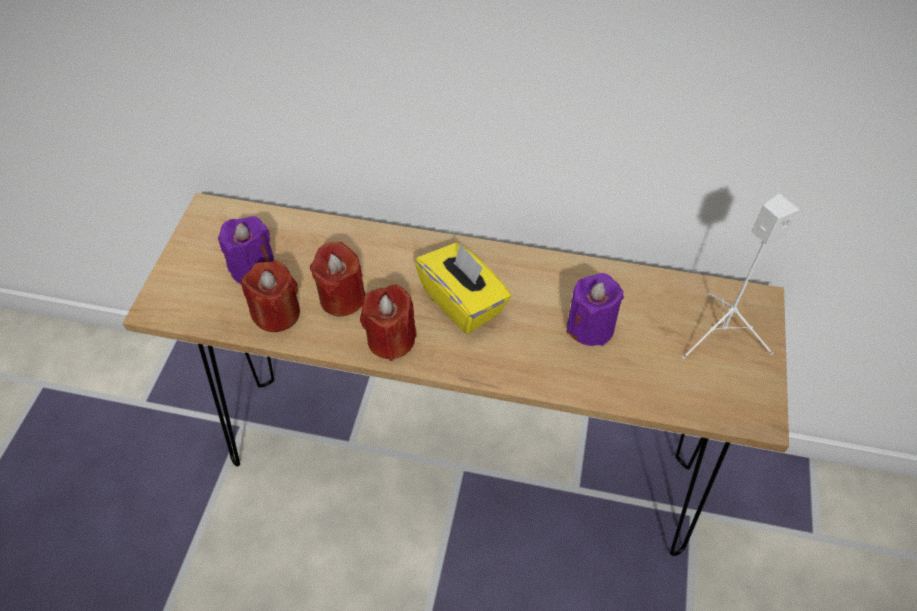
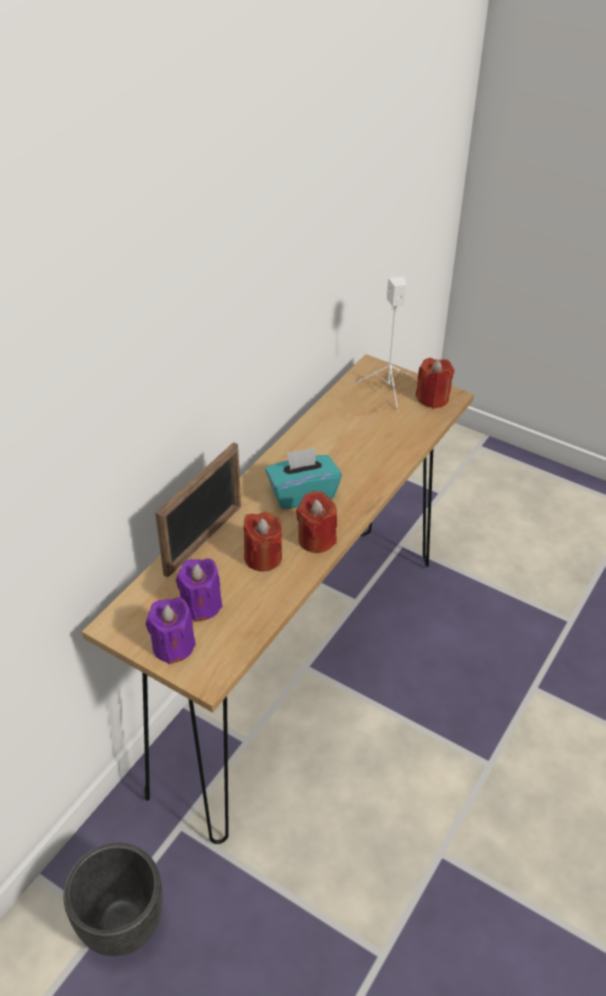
camera: 70 degrees left, 10 degrees down
red candle [241,261,300,332] -> red candle moved to [416,358,454,409]
yellow tissue box [415,242,511,334] -> turquoise tissue box [265,448,342,510]
purple candle [566,273,624,346] -> purple candle moved to [146,597,196,664]
none -> black planter [63,843,163,956]
none -> picture frame [155,442,241,577]

